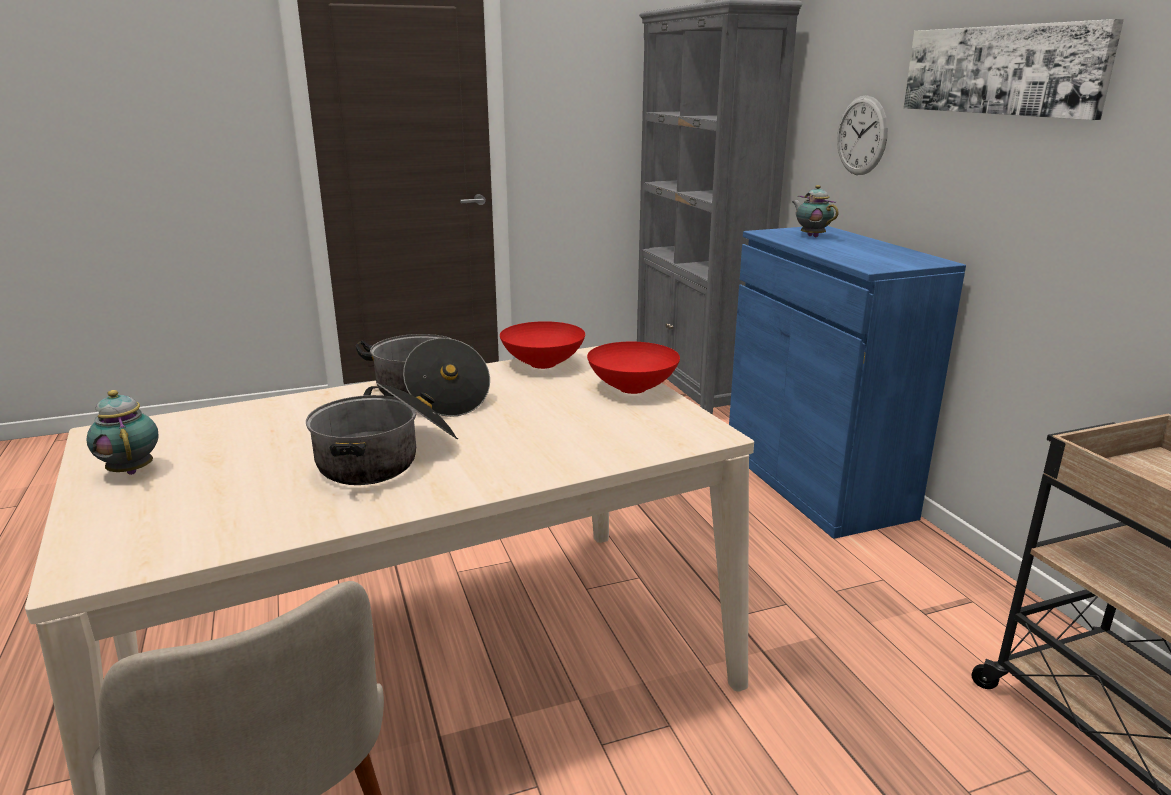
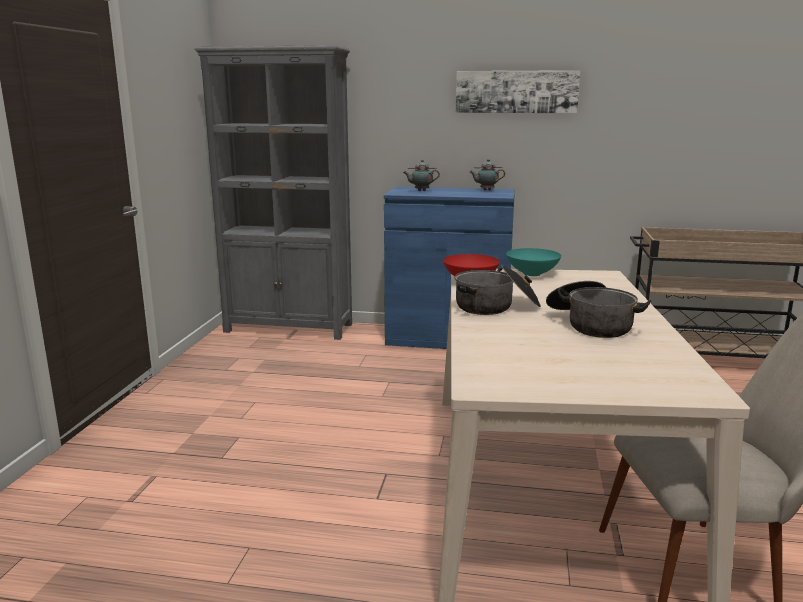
camera: 60 degrees left, 5 degrees down
teapot [87,390,159,475] -> teapot moved to [469,159,505,190]
red bowl [587,342,680,394] -> turquoise bowl [506,248,561,276]
wall clock [837,95,888,175] -> none

